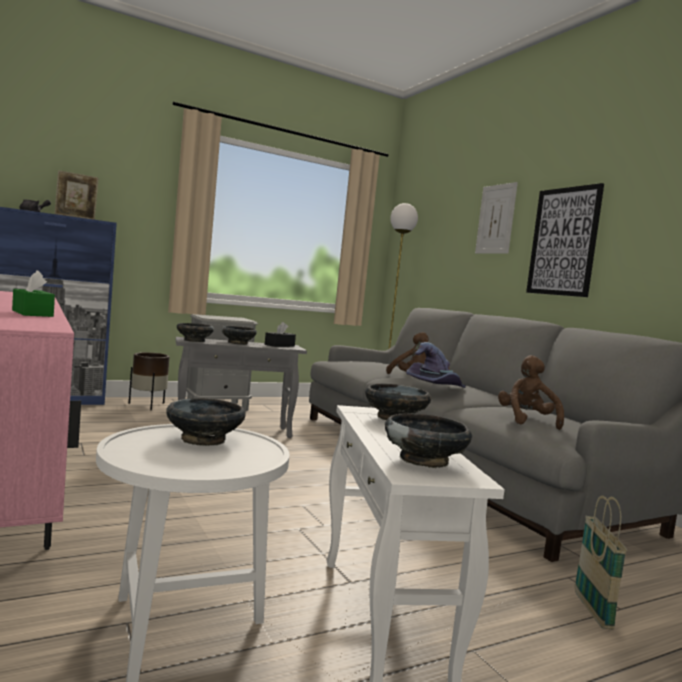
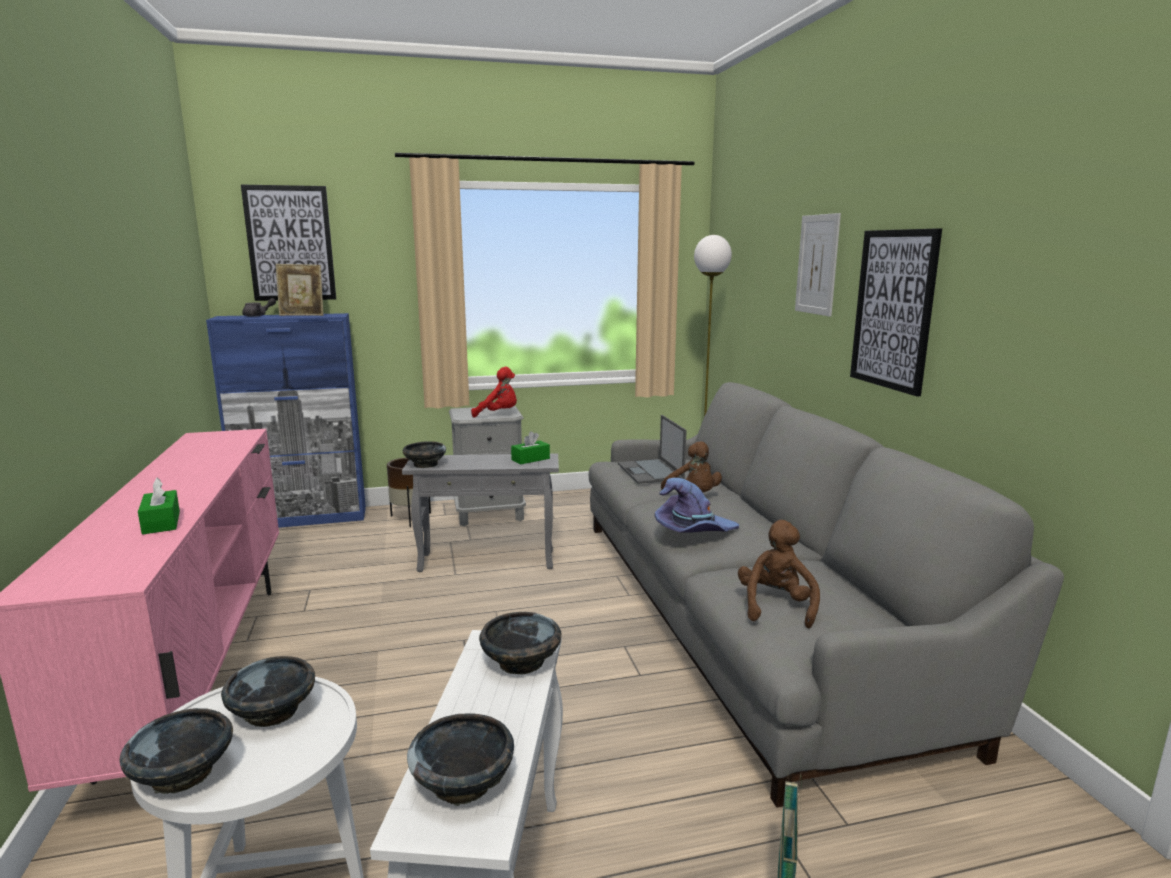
camera: 15 degrees right, 10 degrees up
black bowl [221,326,257,345] -> black bowl moved to [120,708,233,794]
black tissue box [265,322,296,347] -> green tissue box [511,431,550,464]
none -> picture [241,185,336,301]
none -> red plush toy [471,367,517,417]
none -> laptop [618,415,687,484]

